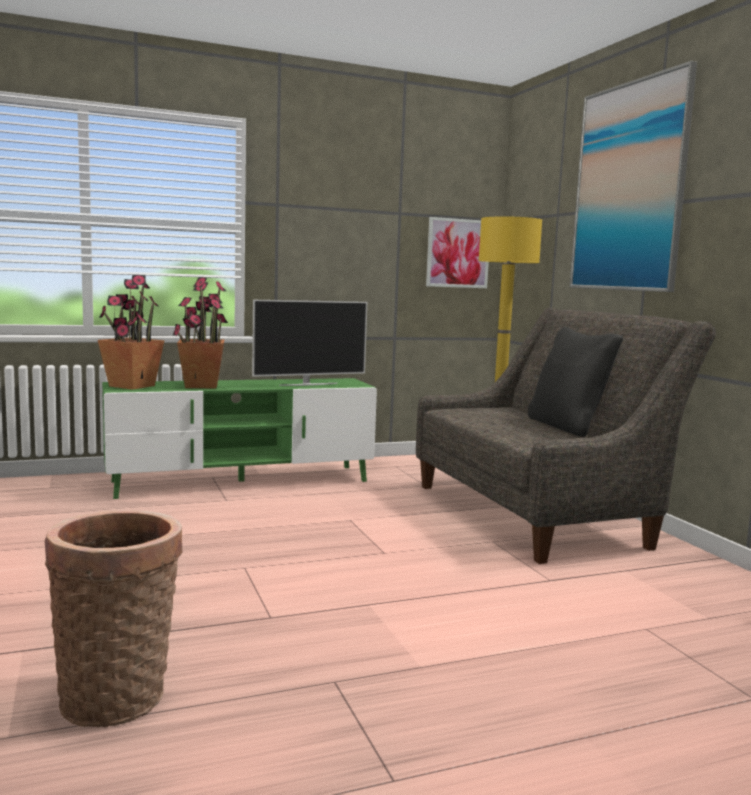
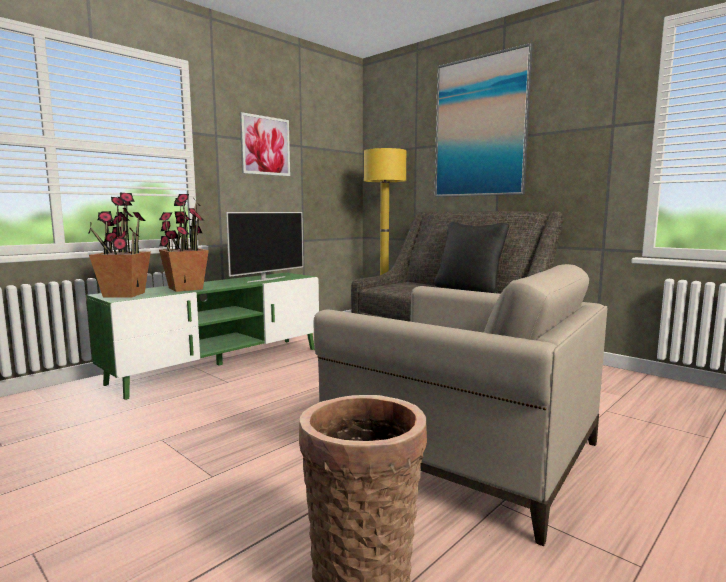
camera: 25 degrees left, 0 degrees up
picture [426,217,489,288] -> picture moved to [240,112,290,176]
none -> beige armchair [314,264,607,546]

